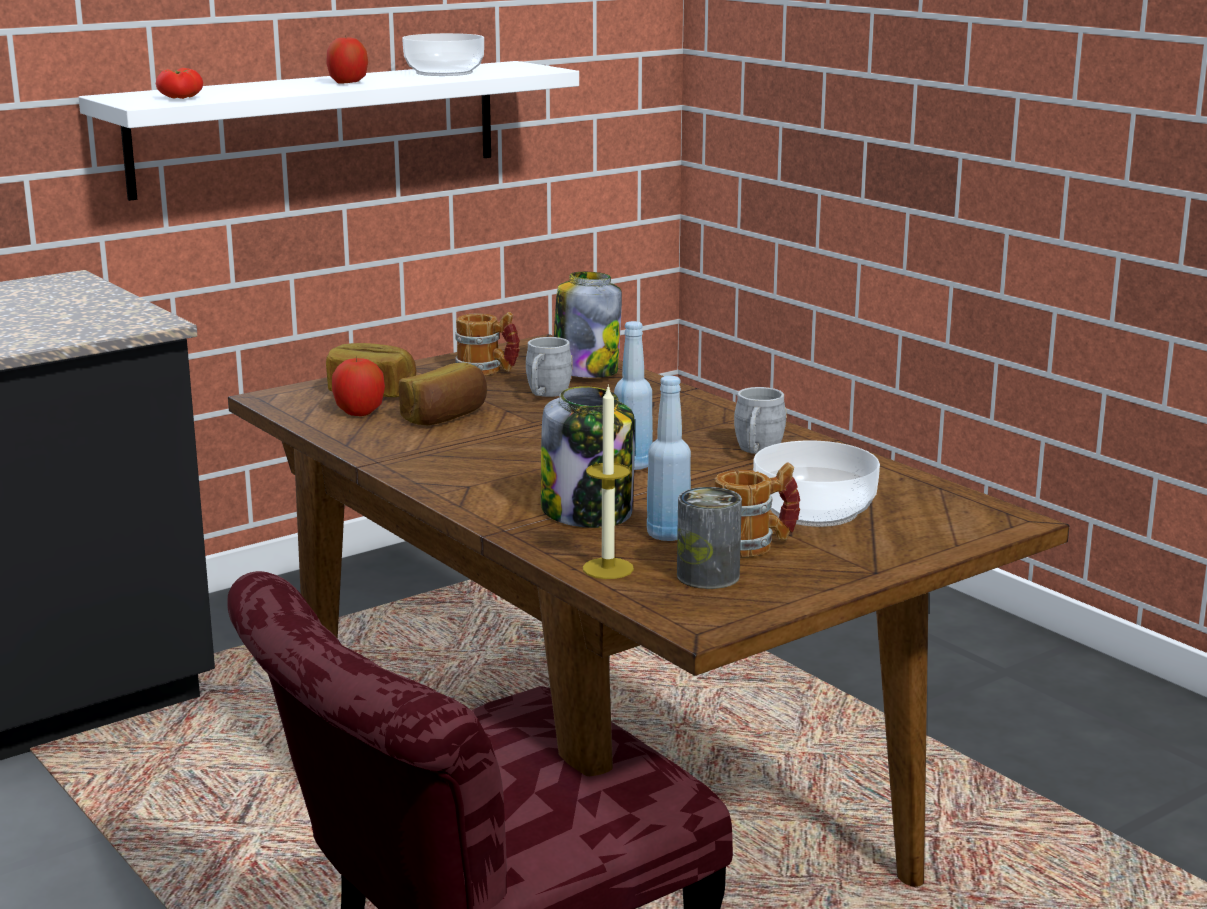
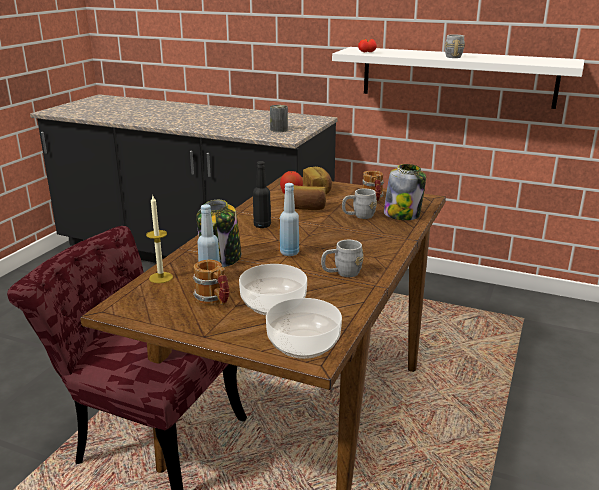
camera: 60 degrees right, 5 degrees up
apple [326,34,368,84] -> grey mug [445,35,465,58]
bowl [402,33,484,76] -> bowl moved to [266,298,342,359]
can [677,487,742,589] -> can moved to [270,105,288,132]
none -> black bottle [253,161,271,228]

